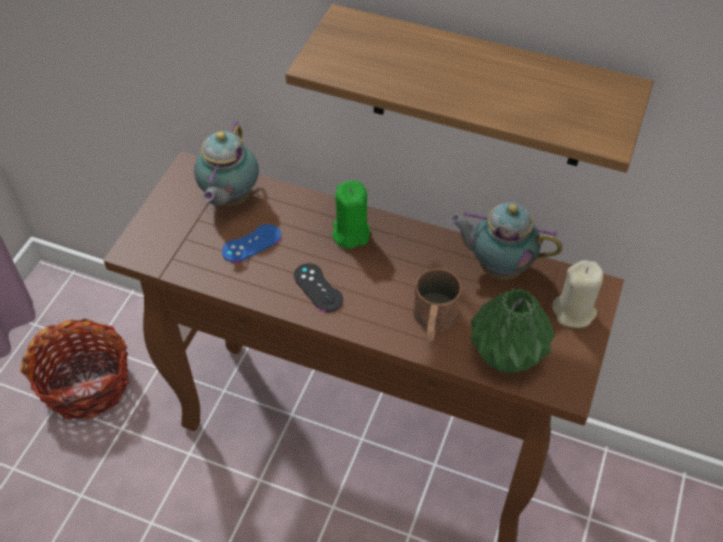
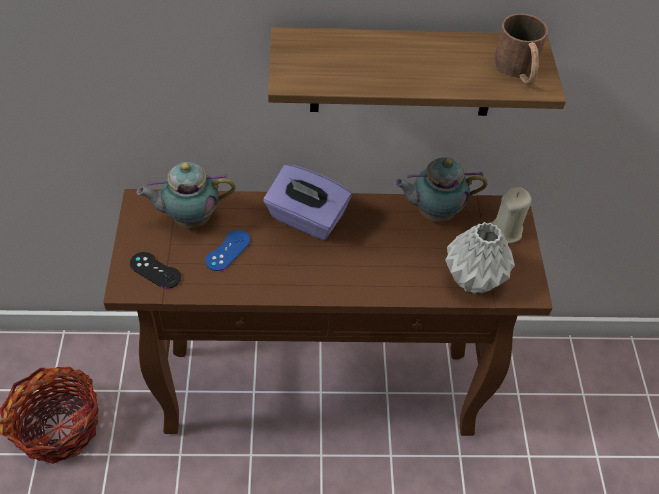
camera: 25 degrees left, 0 degrees up
teapot [194,121,259,206] -> teapot turned 90 degrees clockwise [136,162,236,228]
black game controller [294,263,343,312] -> black game controller moved to [130,252,181,289]
green candle [332,180,370,249] -> purple tissue box [263,164,351,240]
brown mug [413,268,462,342] -> brown mug moved to [493,14,548,85]
green vase [470,288,555,374] -> grey vase [445,222,515,294]

